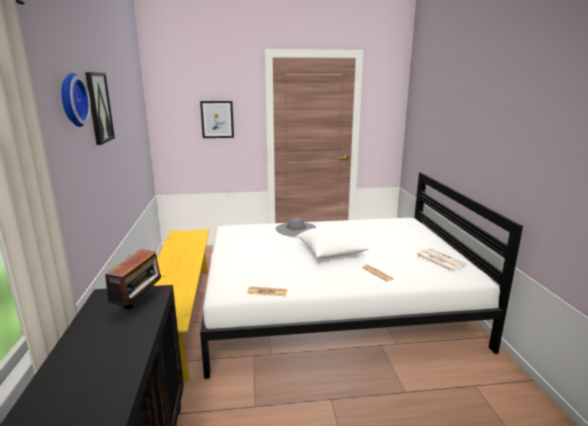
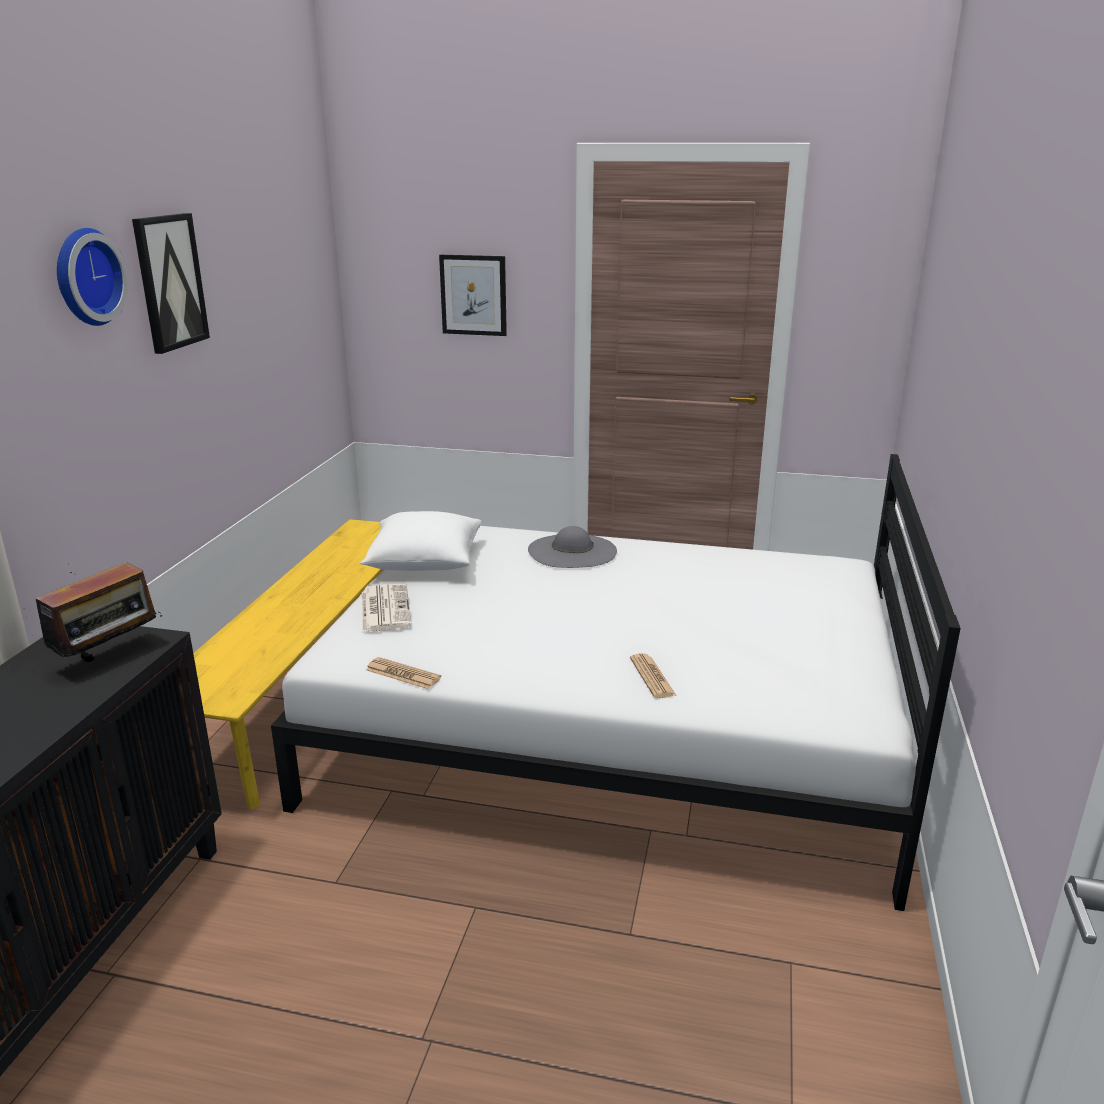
camera: 20 degrees right, 5 degrees up
white pillow [296,226,369,259] -> white pillow moved to [360,511,482,571]
newspaper [416,248,466,271] -> newspaper moved to [362,584,412,632]

